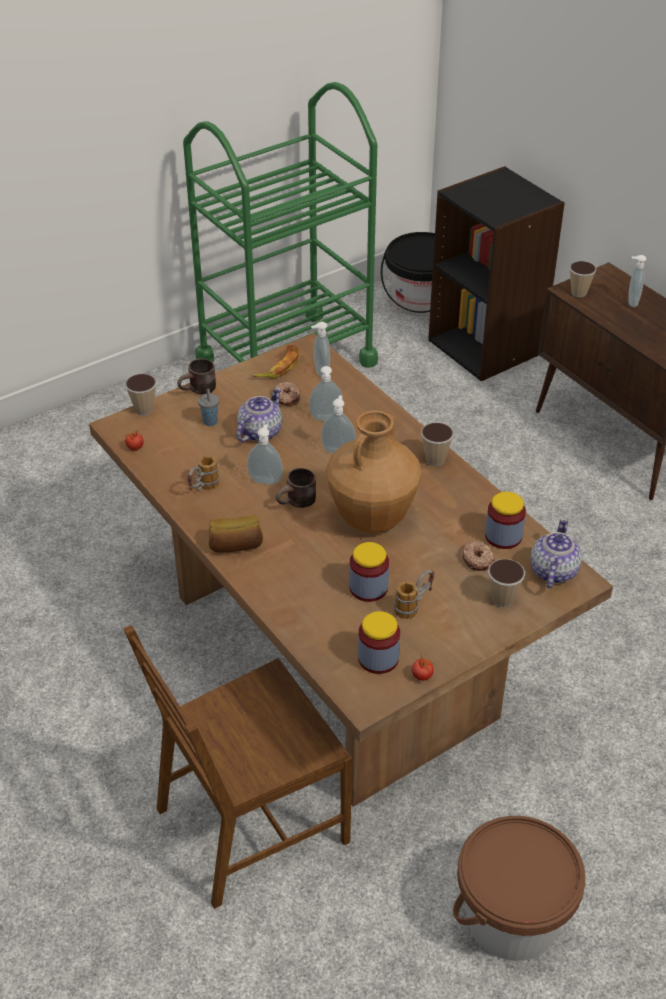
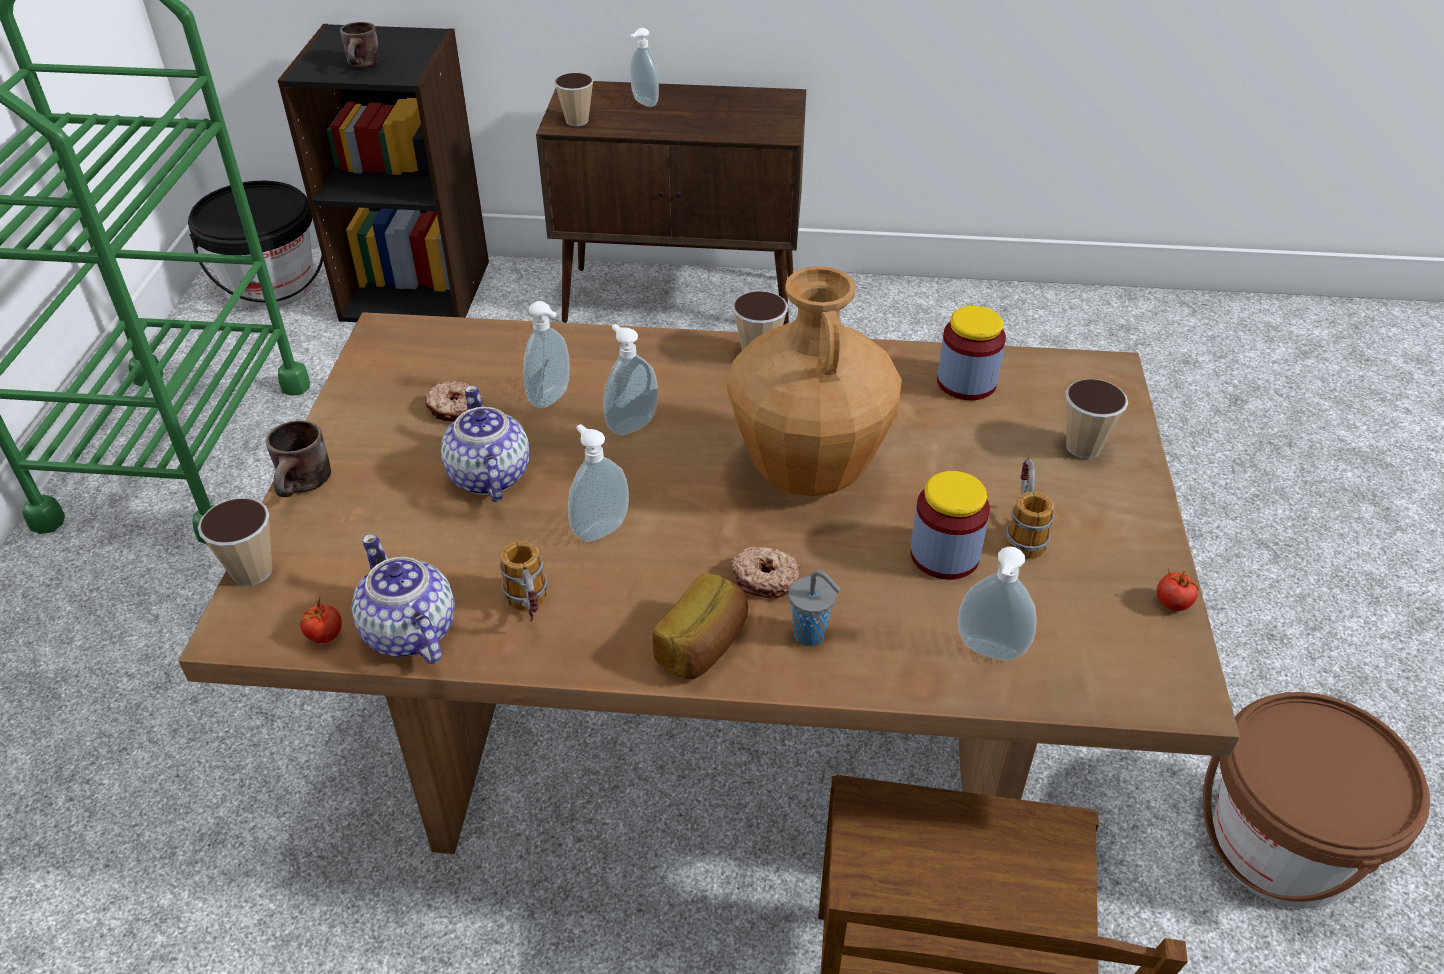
camera: 50 degrees left, 0 degrees up
grey cup [198,389,219,426] -> grey cup moved to [788,570,841,646]
banana [251,345,299,378] -> none
brown mug [276,468,316,508] -> brown mug moved to [340,22,380,68]
soap dispenser [311,322,330,378] -> soap dispenser moved to [958,546,1037,661]
jar [358,611,400,674] -> none
donut [462,541,495,571] -> donut moved to [731,547,801,598]
teapot [530,518,582,589] -> teapot moved to [352,534,455,664]

